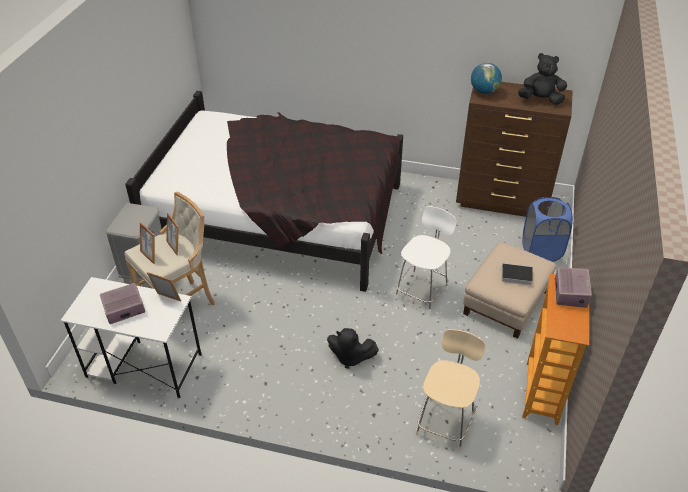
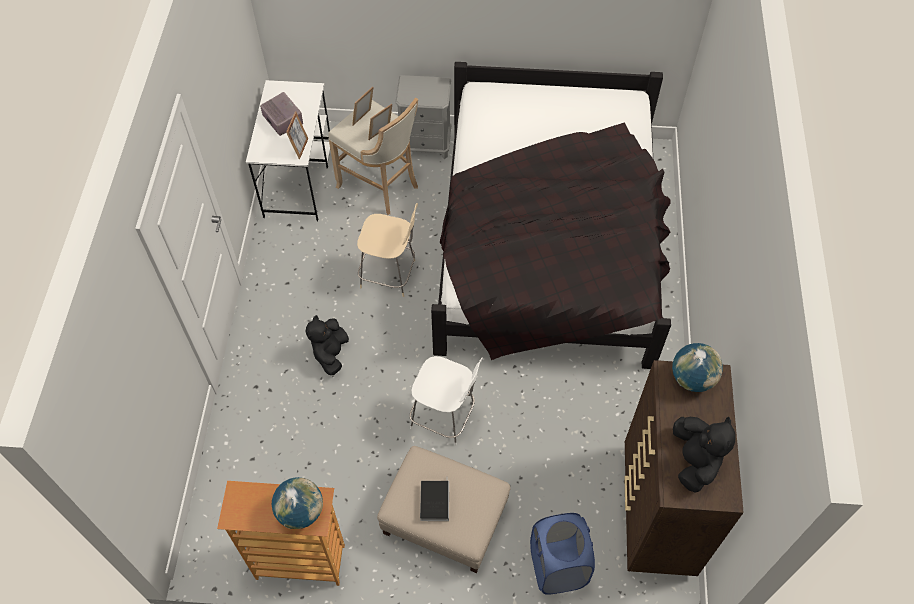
camera: 80 degrees right, 15 degrees up
beige chair [416,329,485,451] -> beige chair moved to [357,203,418,297]
radio [555,268,592,308] -> globe [272,477,323,529]

